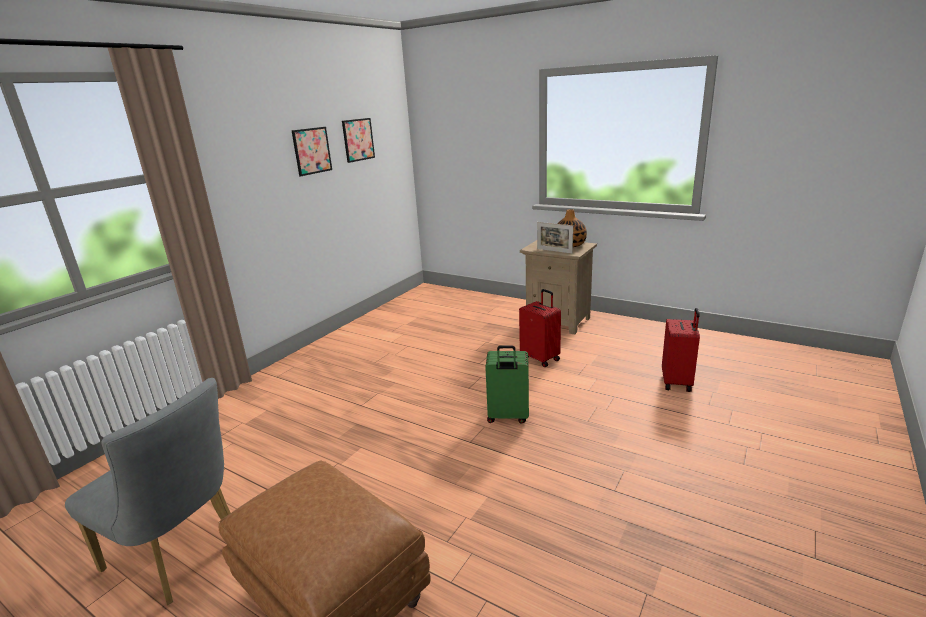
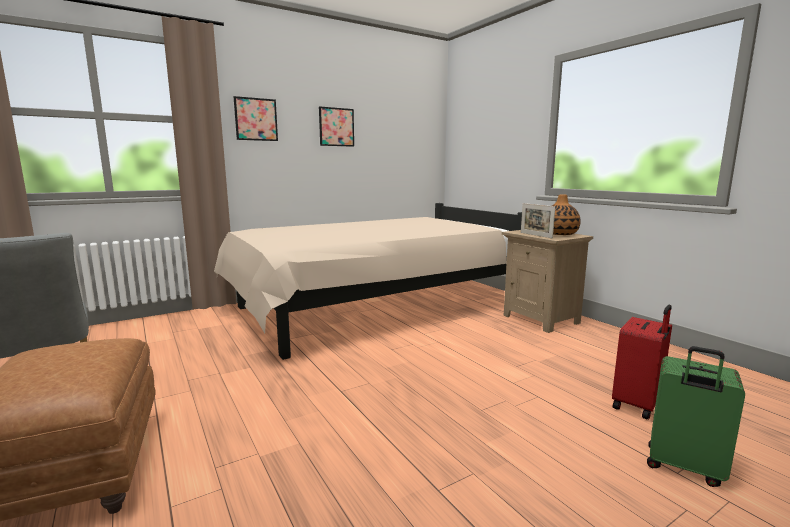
camera: 25 degrees right, 10 degrees down
picture [342,118,375,163] -> picture moved to [234,96,278,141]
green suitcase [485,345,529,424] -> green suitcase moved to [647,346,745,487]
red suitcase [519,289,561,367] -> none
none -> beige bed [214,203,522,360]

